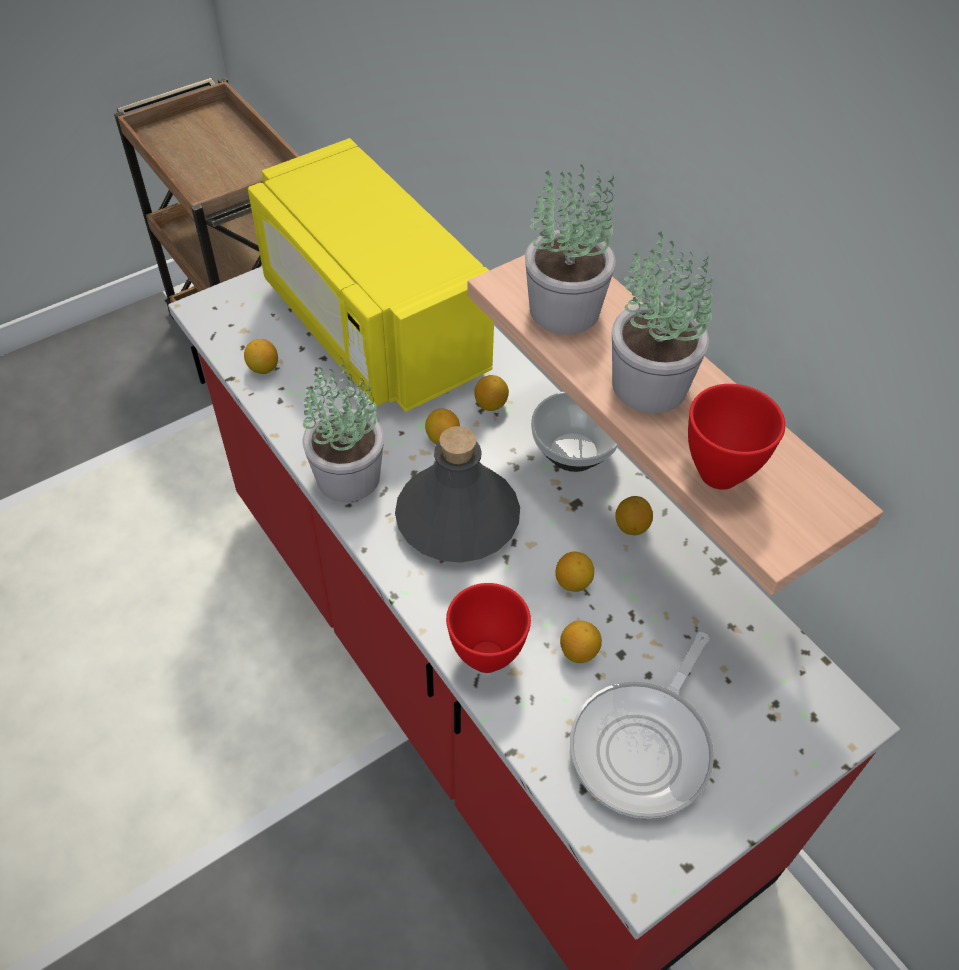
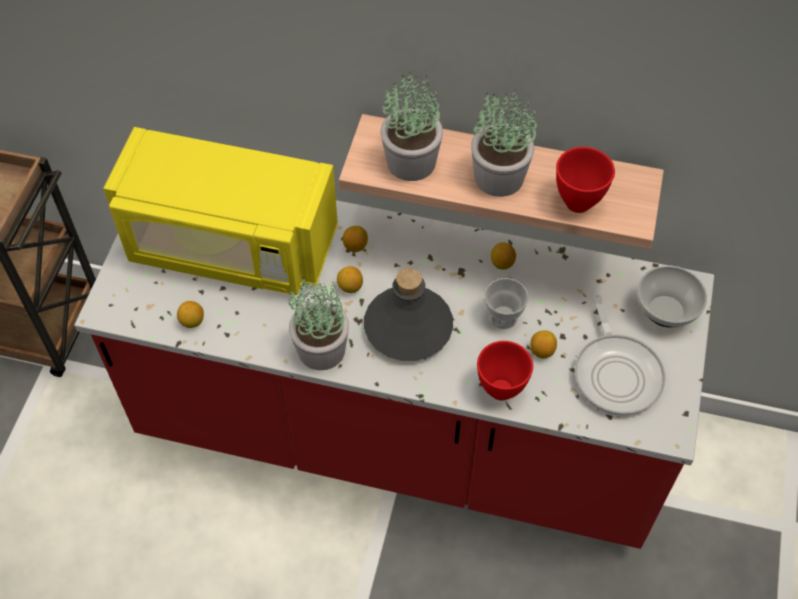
camera: 40 degrees left, 5 degrees up
bowl [531,392,619,472] -> bowl moved to [637,266,707,327]
lemon [555,552,594,592] -> cup [484,278,529,329]

